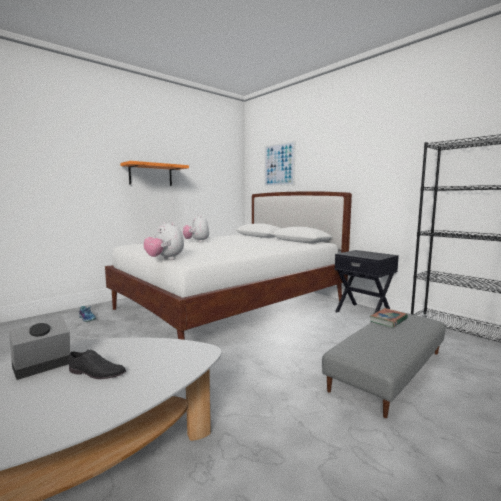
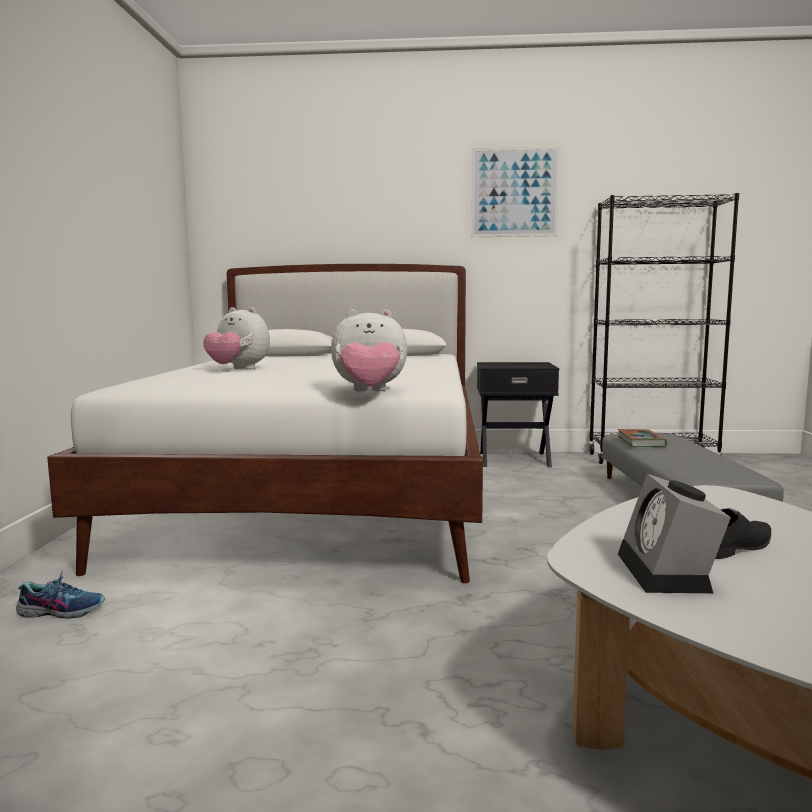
camera: 45 degrees left, 0 degrees up
orange shelf [120,161,189,186] -> none
picture [264,141,296,187] -> picture moved to [471,146,560,237]

